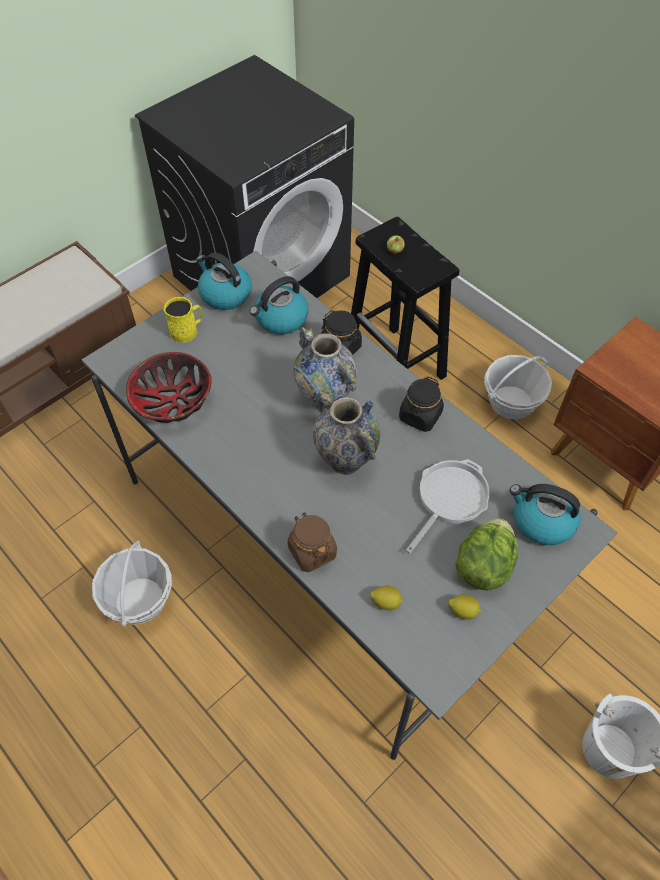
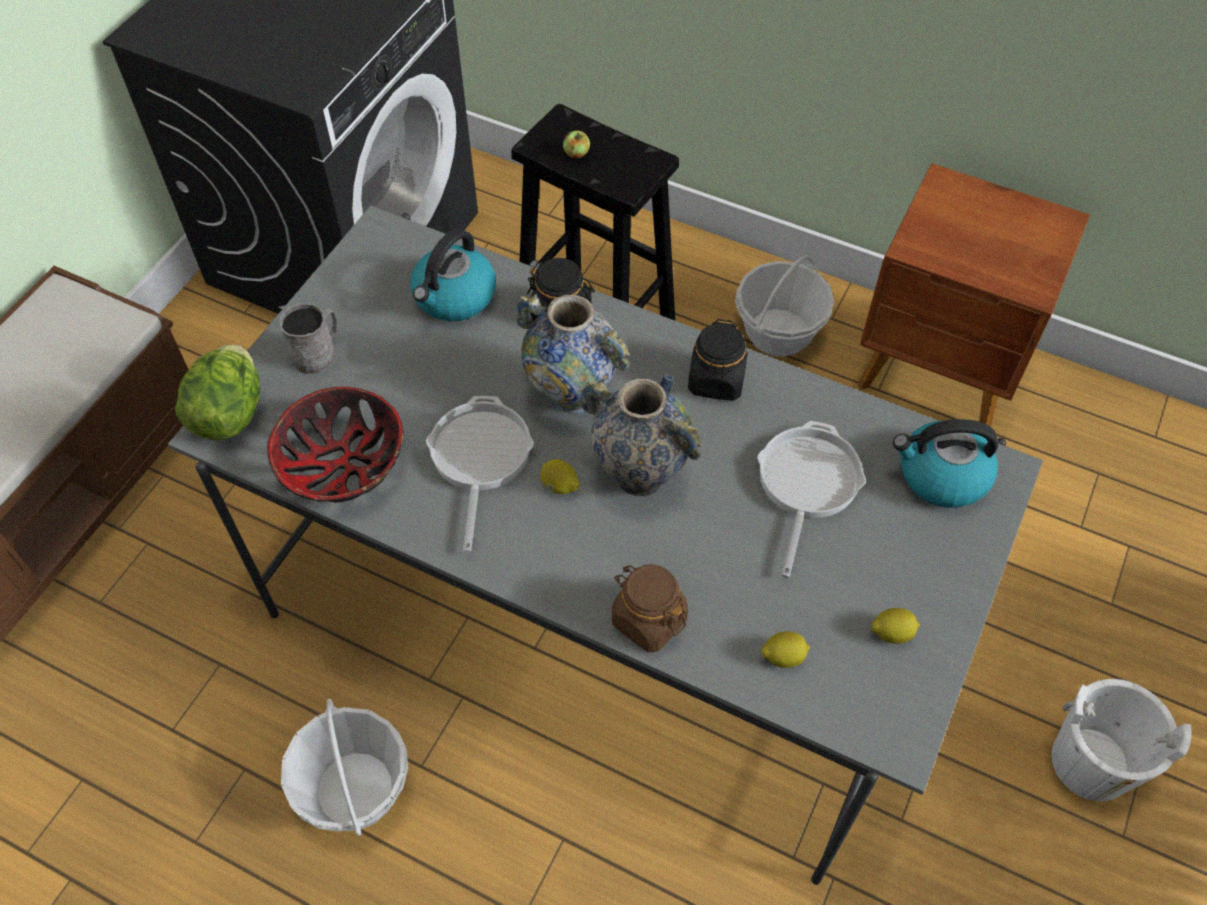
camera: 20 degrees left, 0 degrees up
yellow mug [164,297,203,343] -> grey mug [279,303,337,374]
kettle [196,252,252,310] -> none
lettuce [455,519,518,591] -> lettuce moved to [175,344,260,440]
none -> frying pan [426,396,534,553]
none -> lemon [540,459,580,494]

